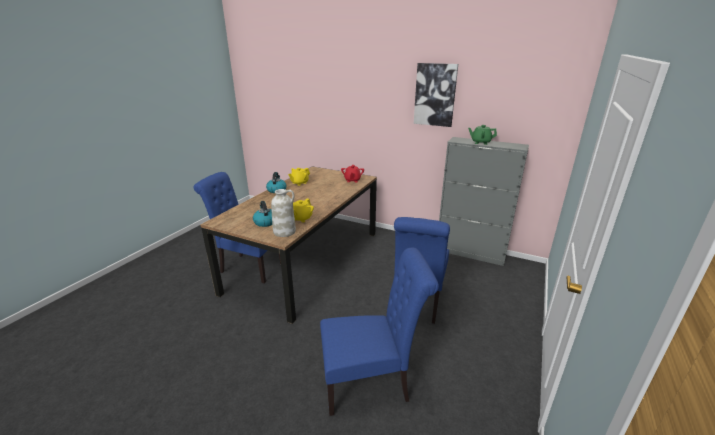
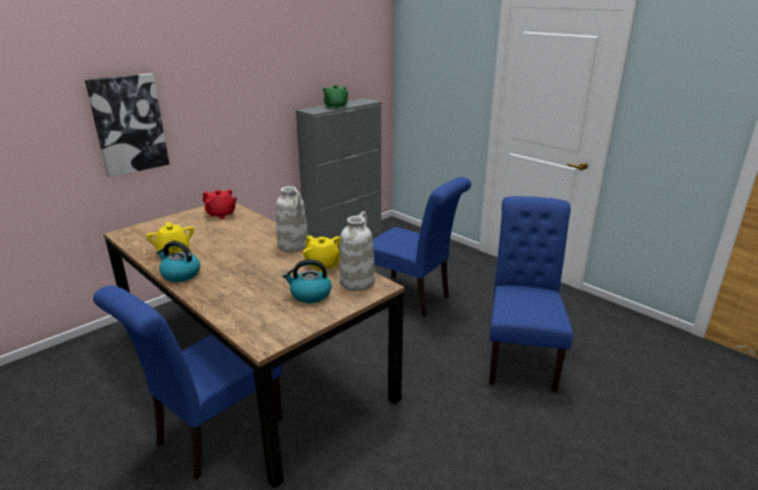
camera: 70 degrees left, 0 degrees up
picture [414,63,458,127] -> picture moved to [85,73,169,177]
none -> white vase [276,186,308,252]

